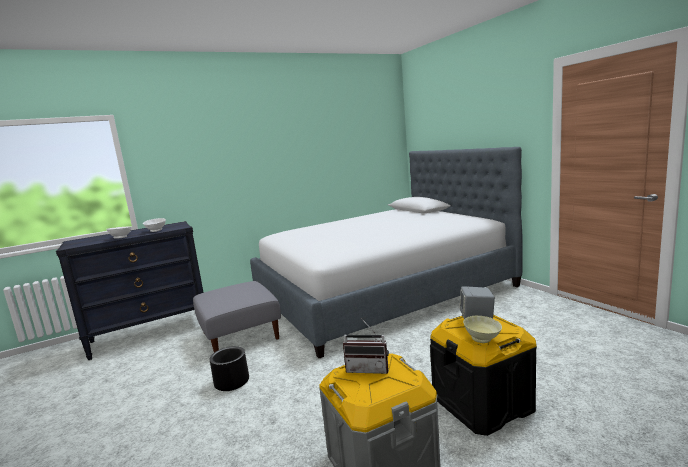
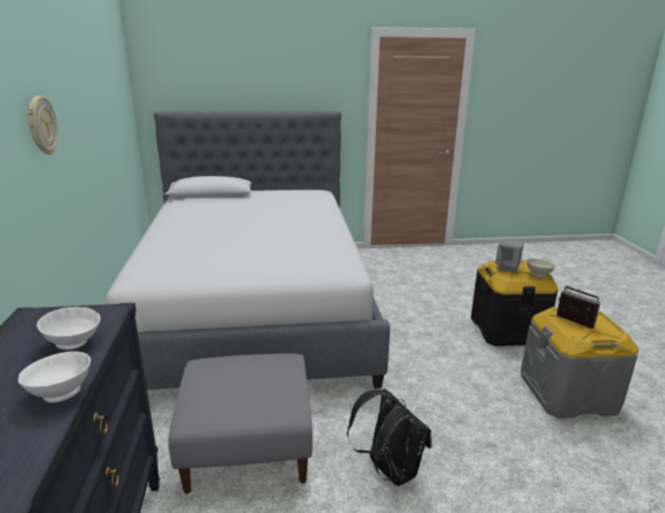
camera: 70 degrees left, 10 degrees up
black planter [209,346,249,391] -> black backpack [347,389,431,486]
radio [343,318,389,374] -> radio turned 75 degrees counterclockwise [557,285,601,329]
none -> wall clock [27,96,58,155]

